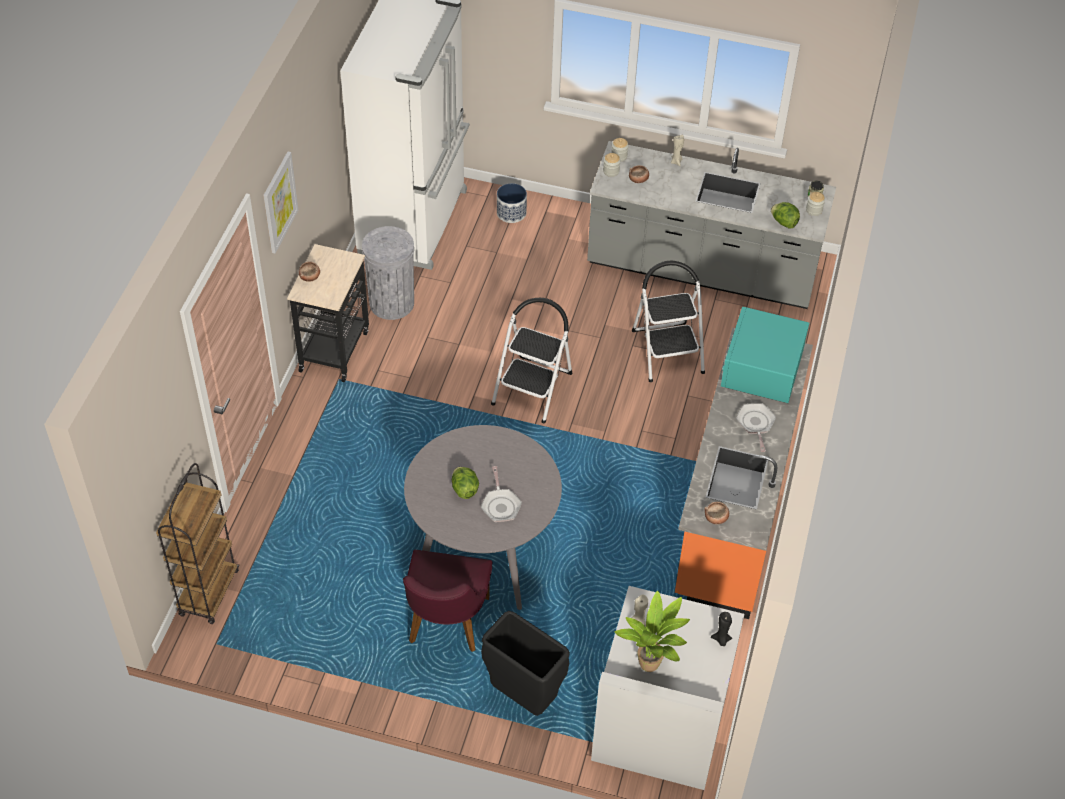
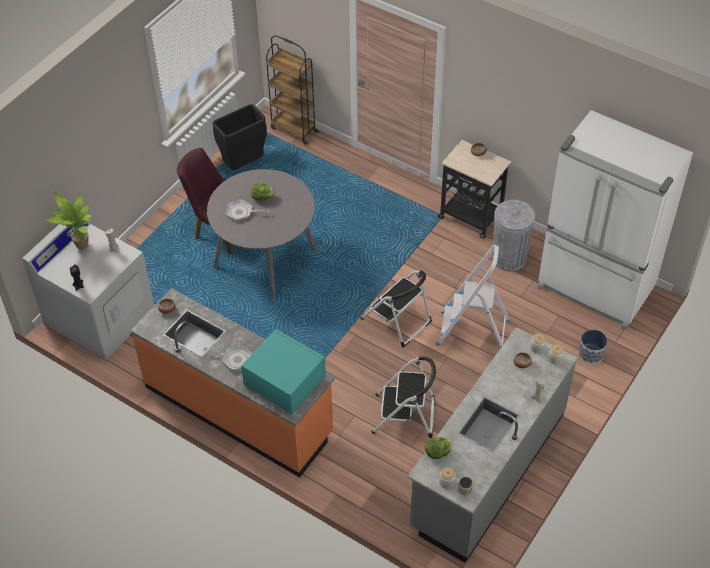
camera: 110 degrees right, 0 degrees up
picture [263,151,298,254] -> none
black trash can [481,611,570,716] -> black trash can moved to [213,104,267,170]
none -> white step ladder [436,245,510,348]

